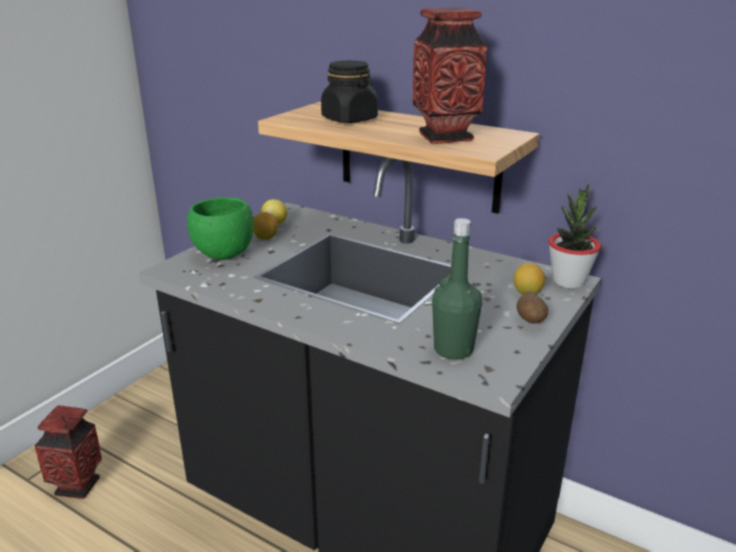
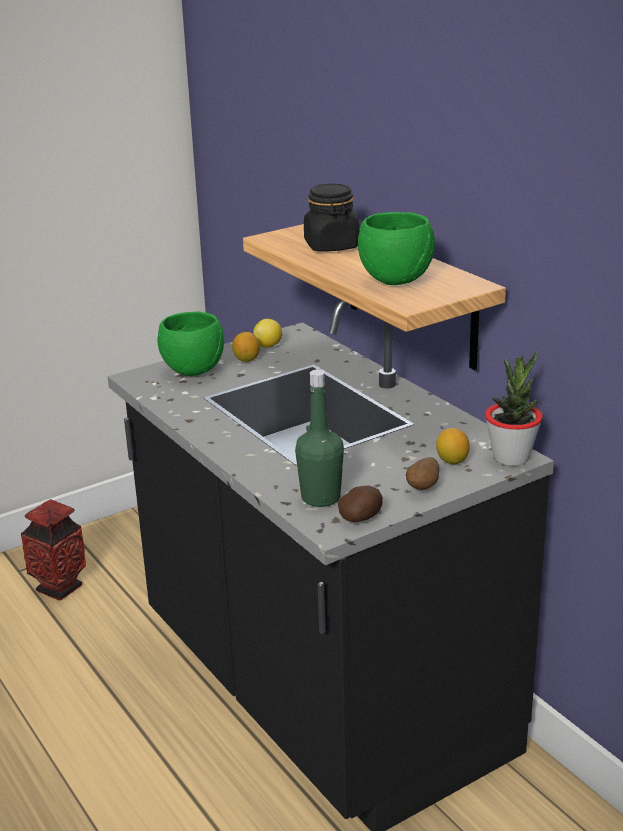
camera: 25 degrees right, 0 degrees up
vase [413,8,487,144] -> green bowl [358,212,435,285]
none -> potato [338,486,383,522]

